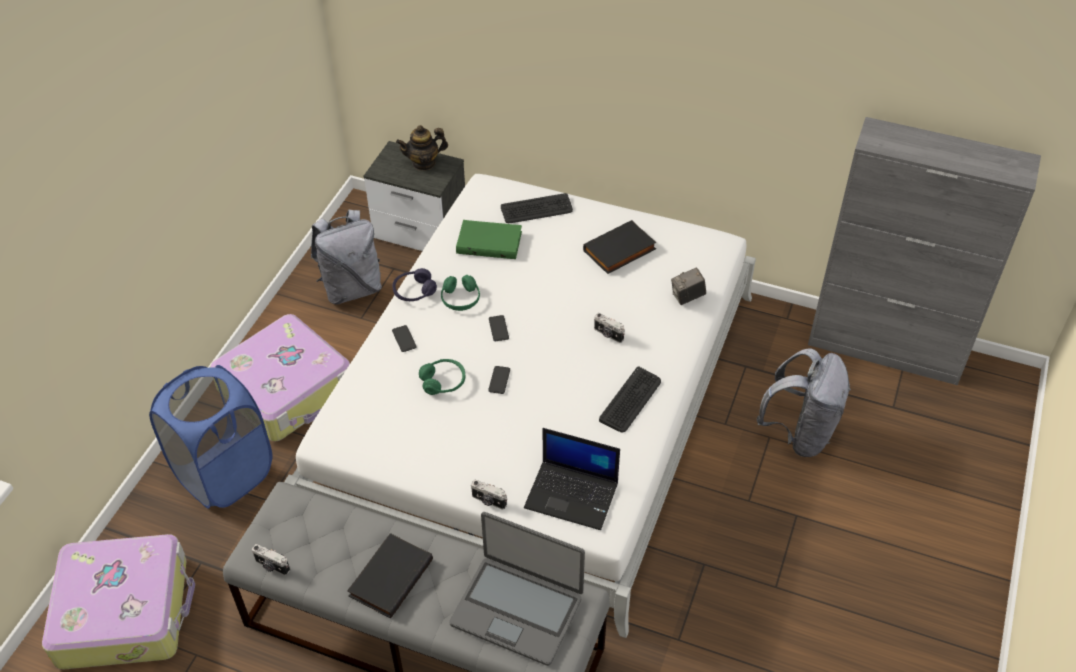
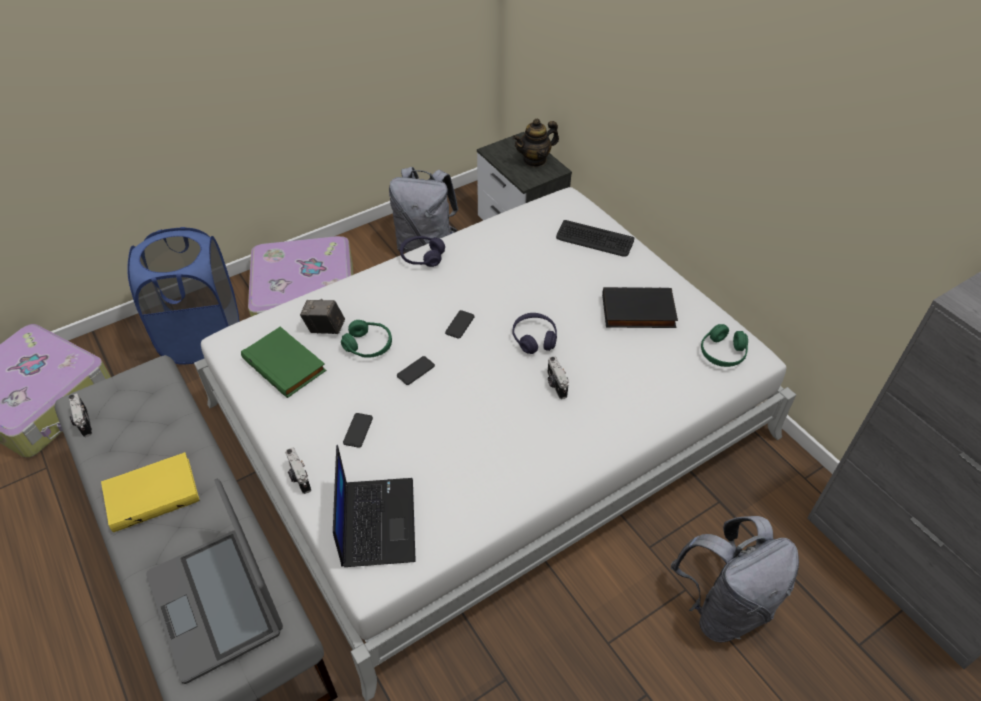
camera: 35 degrees right, 0 degrees up
black book [347,533,433,619] -> yellow book [101,452,200,532]
phone [392,325,416,352] -> phone moved to [343,413,373,448]
teapot [396,125,448,171] -> teapot turned 45 degrees counterclockwise [513,119,559,167]
green headphones [441,275,480,311] -> green headphones moved to [701,324,748,367]
green book [456,220,522,259] -> green book moved to [241,326,326,398]
laptop [524,428,620,530] -> laptop turned 150 degrees counterclockwise [333,445,416,567]
keyboard [599,366,661,433] -> none
camera [671,267,706,305] -> camera moved to [300,299,345,334]
none -> purple headphones [513,313,557,354]

